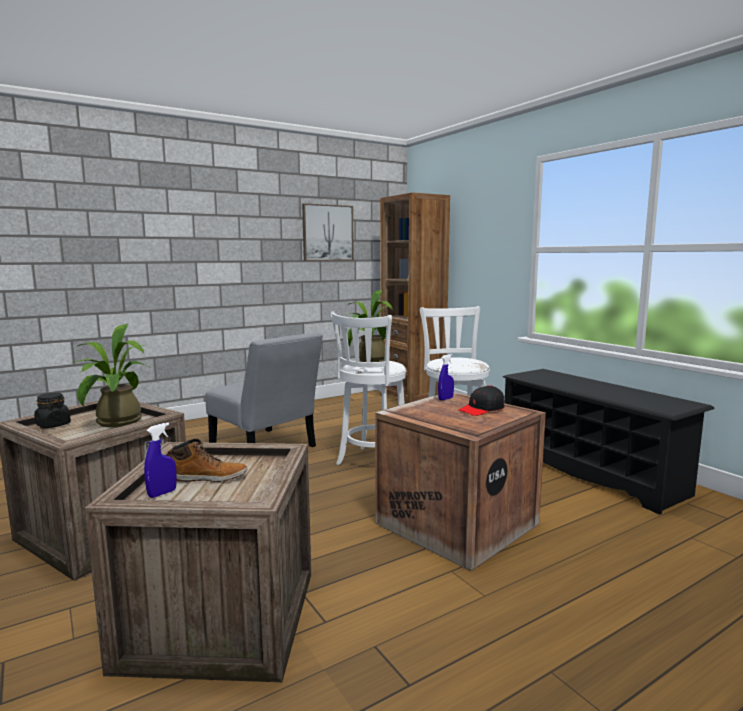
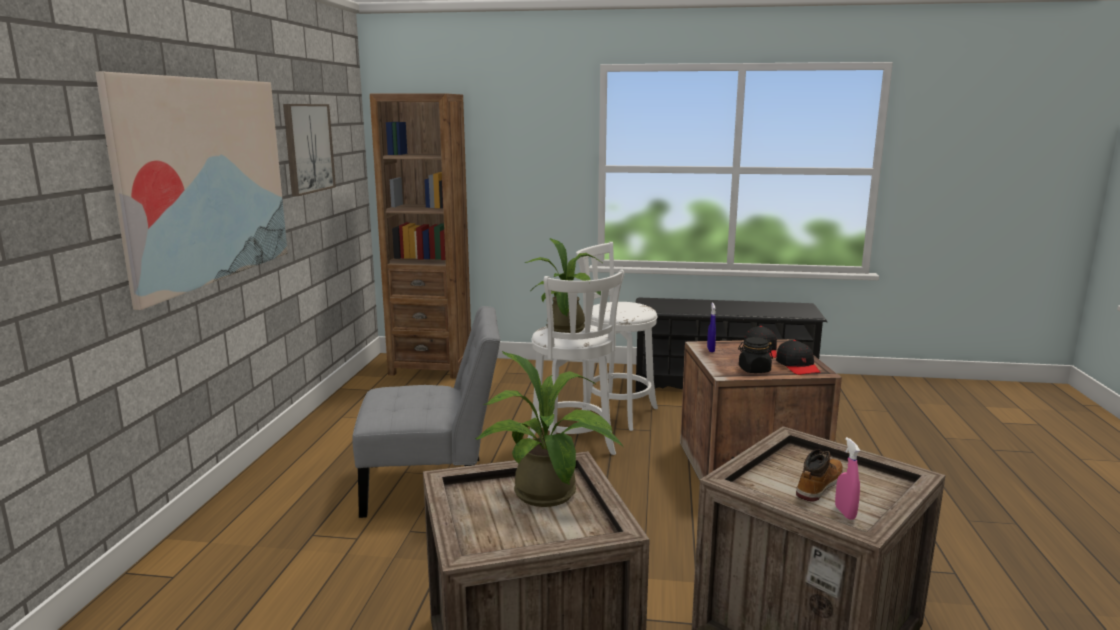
camera: 50 degrees left, 5 degrees up
black jar [34,393,71,428] -> black jar moved to [738,337,773,373]
blue spray bottle [144,423,177,498] -> pink spray bottle [835,437,860,520]
none -> picture [95,72,288,310]
none -> black cap [776,340,821,375]

